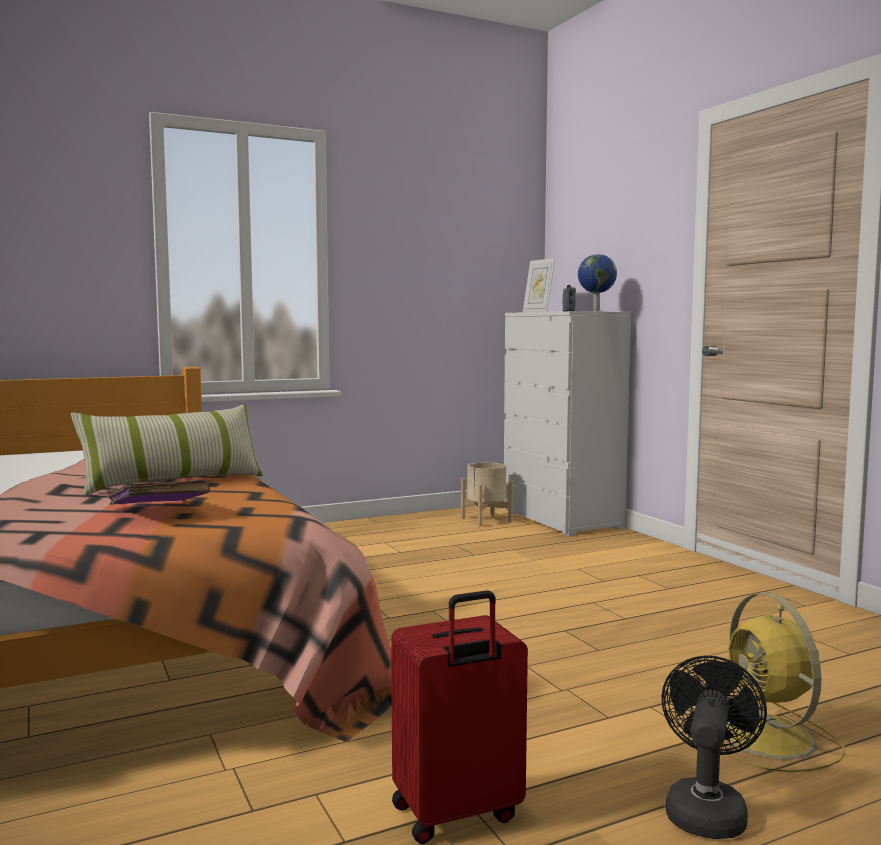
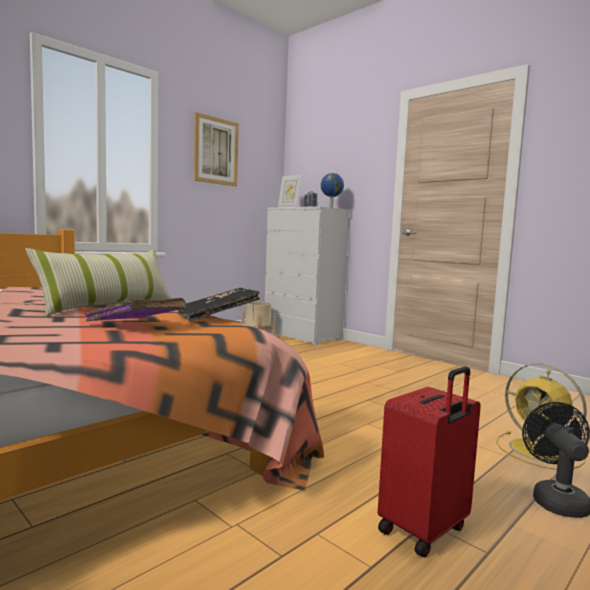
camera: 20 degrees left, 0 degrees up
none -> black book [178,288,260,321]
none -> picture [194,112,239,186]

